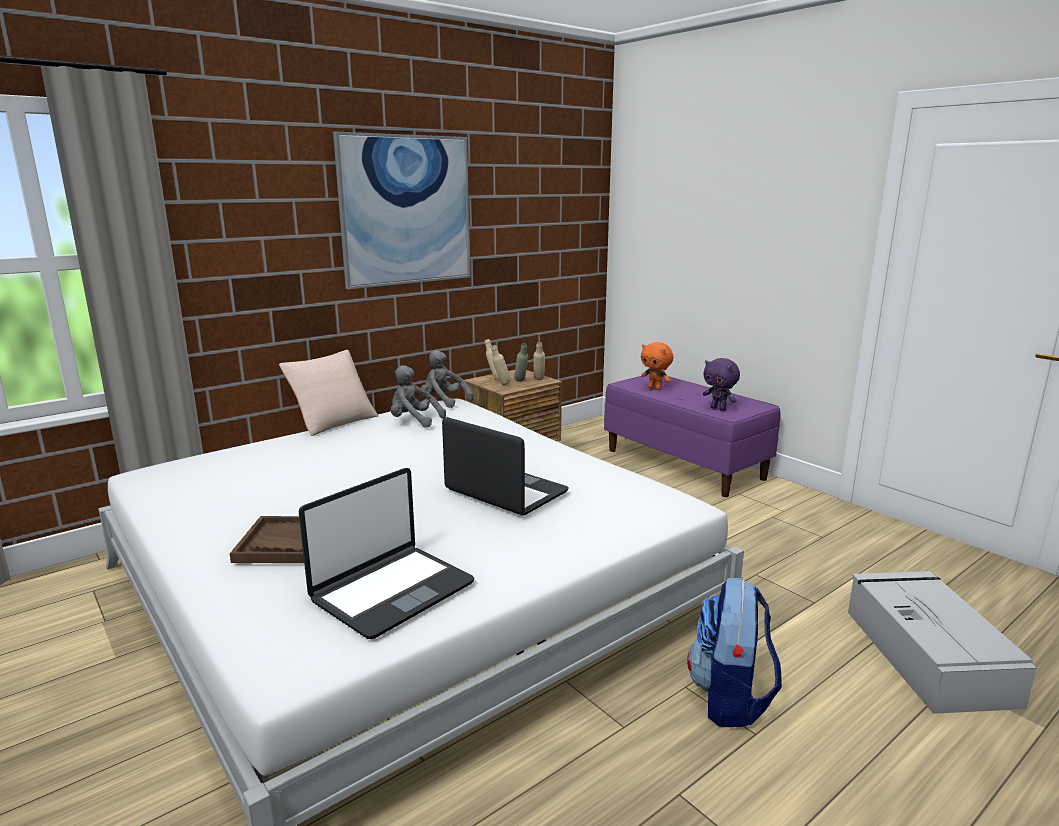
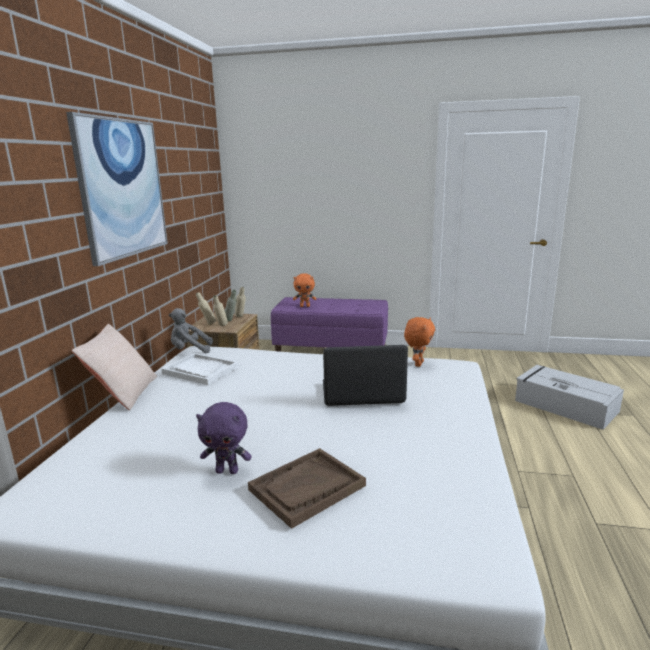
camera: 40 degrees left, 0 degrees up
laptop [299,468,474,639] -> none
grey plush toy [391,365,446,428] -> white tray [162,353,239,385]
backpack [687,578,782,727] -> none
purple plush toy [703,358,740,411] -> purple plush toy moved to [196,402,252,474]
none -> orange plush toy [404,317,435,367]

